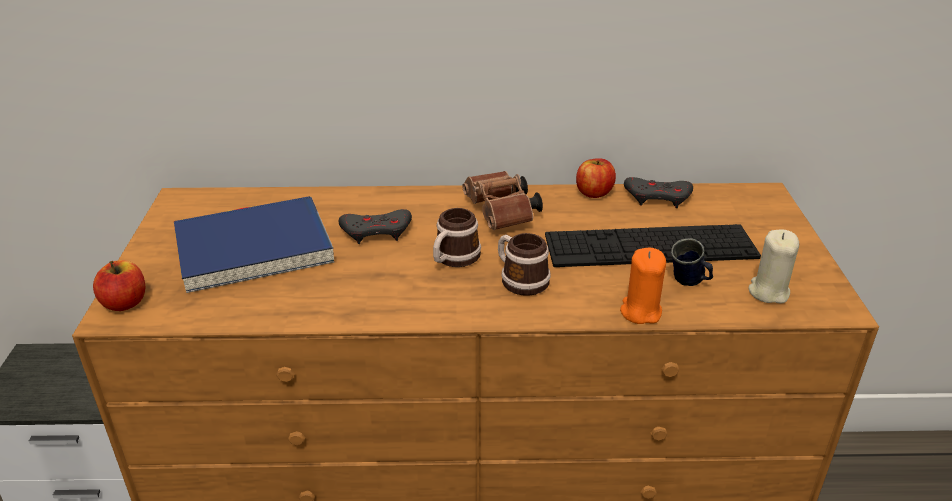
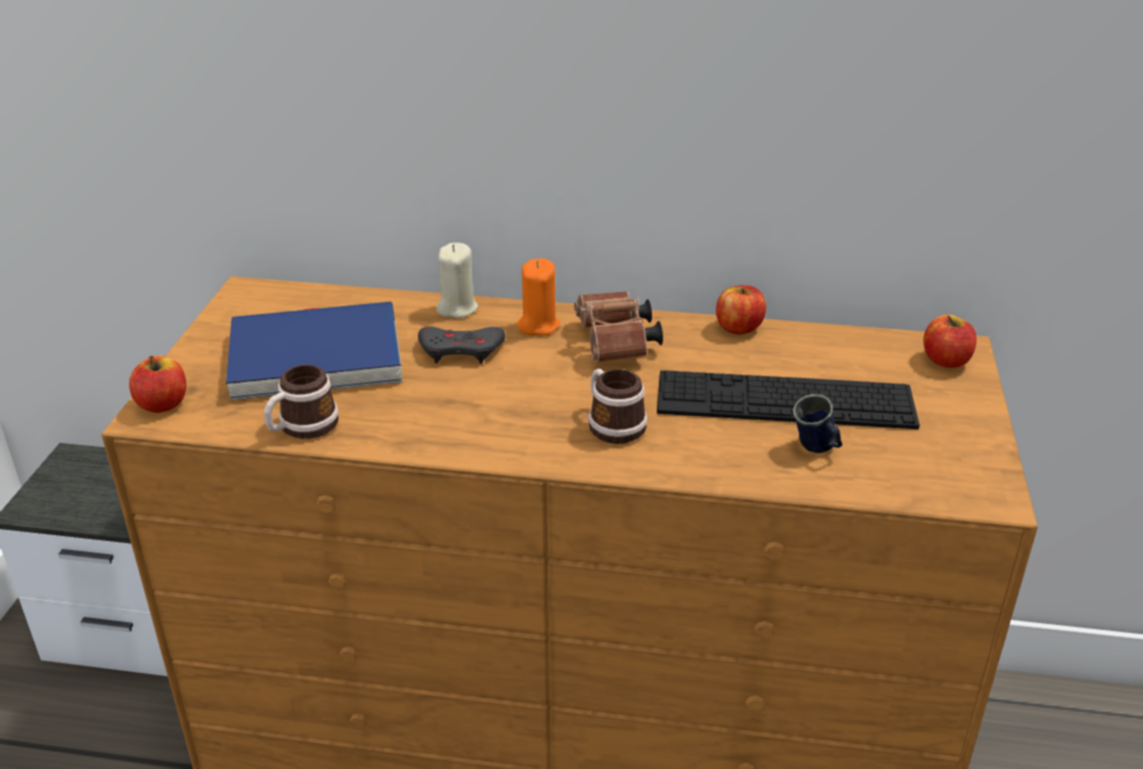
camera: 10 degrees right, 0 degrees up
mug [433,208,481,267] -> mug moved to [264,365,339,439]
orange candle [620,248,666,324] -> orange candle moved to [518,259,560,336]
grey game controller [624,177,693,208] -> none
beige candle [748,229,799,304] -> beige candle moved to [436,243,478,318]
none -> apple [923,315,977,368]

